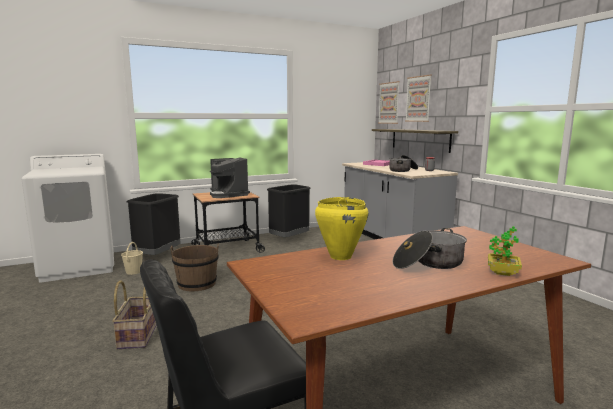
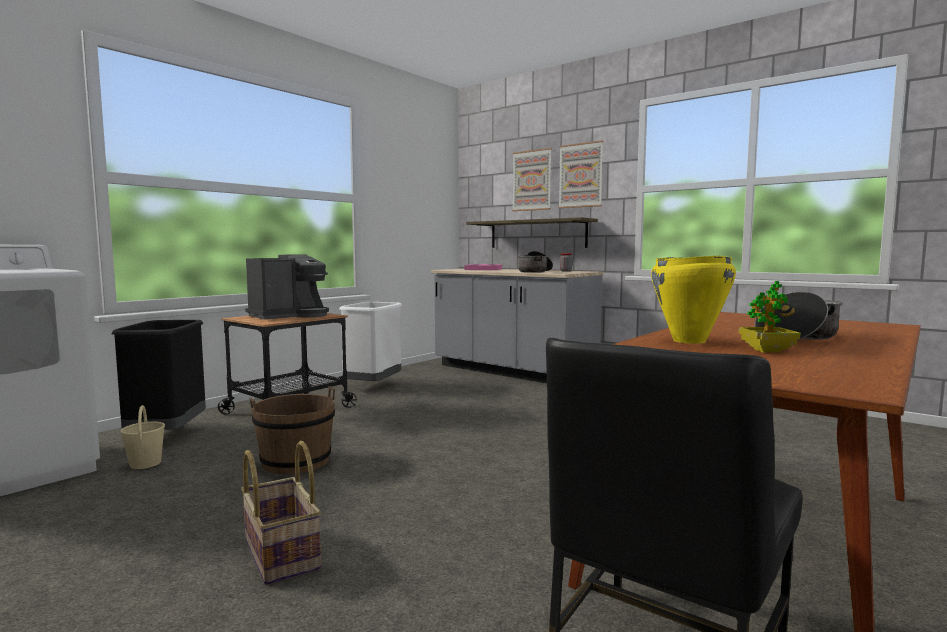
camera: 25 degrees left, 5 degrees down
coffee machine [210,157,250,198] -> coffee machine turned 75 degrees counterclockwise [245,254,329,320]
black trash can [267,184,311,237] -> white trash can [339,302,402,381]
picture [379,81,400,124] -> picture moved to [558,140,604,208]
potted plant [488,226,522,276] -> potted plant moved to [739,281,801,353]

